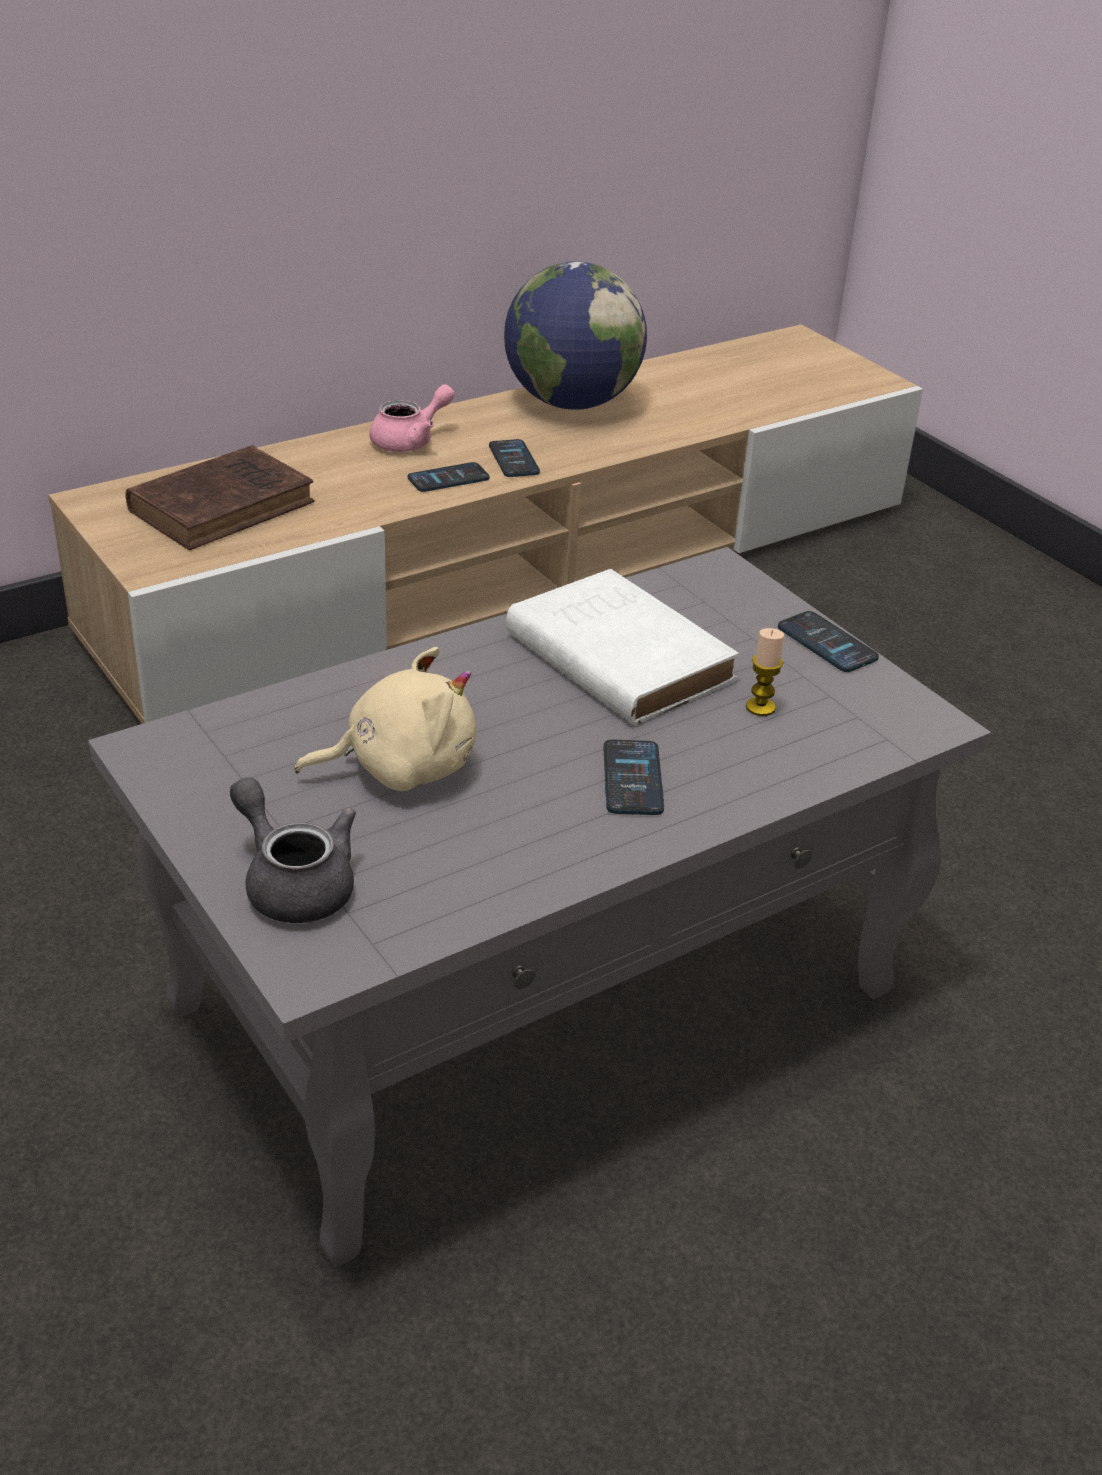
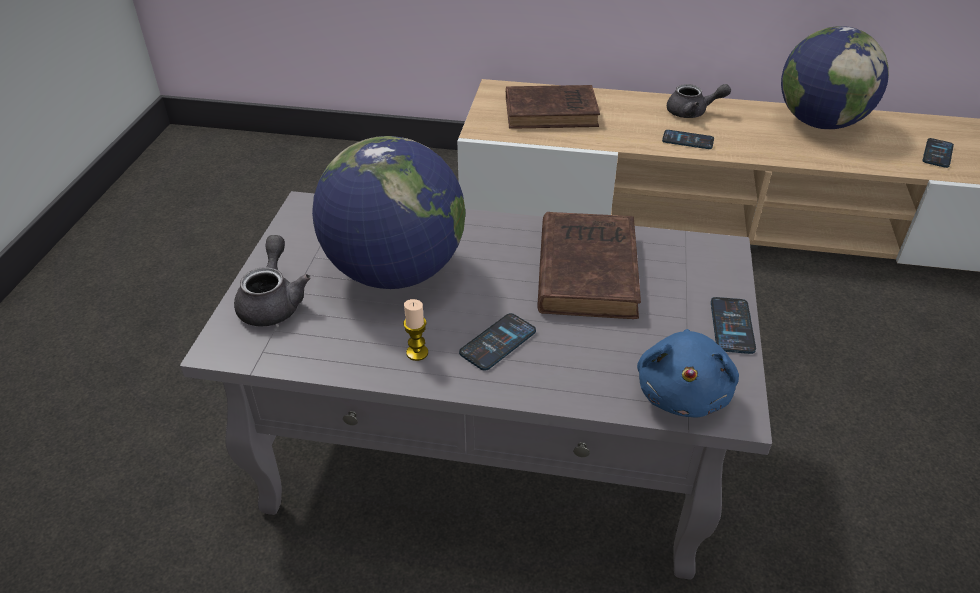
camera: 45 degrees right, 5 degrees up
beige plush toy [295,647,476,791] -> globe [312,136,465,289]
pink teapot [369,384,455,452] -> grey teapot [667,84,731,118]
phone [489,439,540,477] -> phone moved to [923,138,954,168]
white book [506,569,740,725] -> brown book [537,212,641,319]
candle [746,628,784,716] -> candle moved to [403,299,428,361]
none -> blue plush toy [637,329,739,417]

